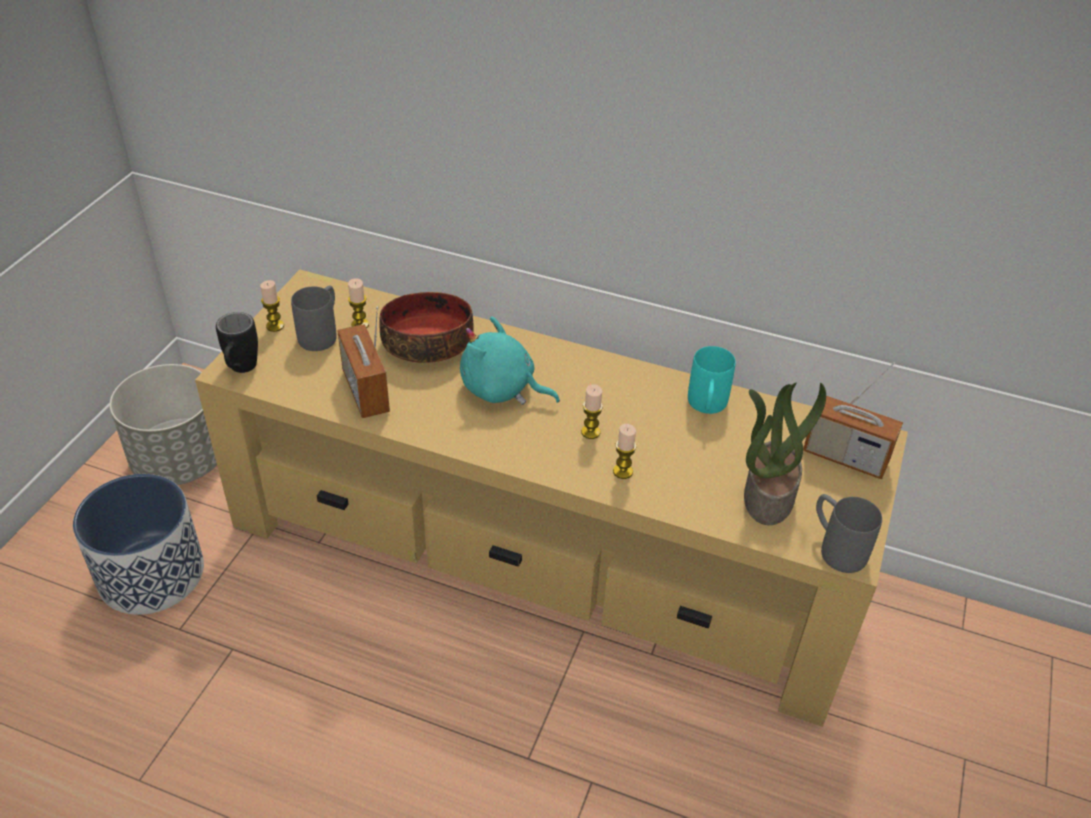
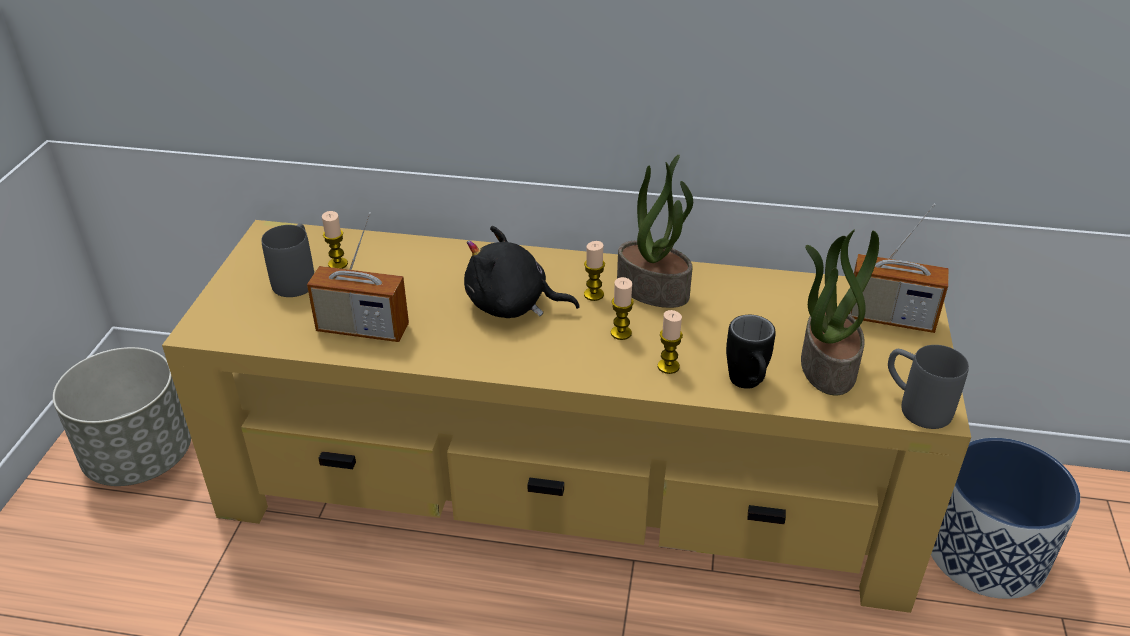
camera: 10 degrees left, 5 degrees down
planter [73,474,204,615] -> planter moved to [931,438,1080,599]
black mug [216,312,258,373] -> black mug moved to [726,315,776,389]
candle [260,280,284,332] -> candle moved to [584,241,605,301]
radio [337,306,390,418] -> radio turned 45 degrees counterclockwise [307,212,409,342]
bowl [380,292,474,363] -> none
turquoise plush toy [460,316,560,405] -> black plush toy [464,226,580,318]
turquoise mug [688,346,736,414] -> none
none -> potted plant [617,155,693,308]

